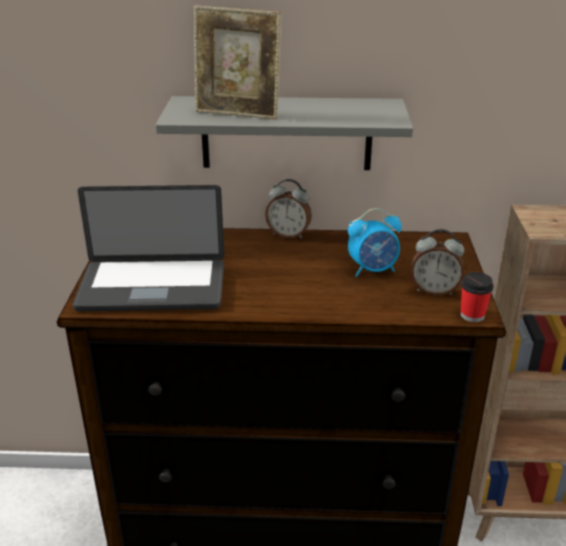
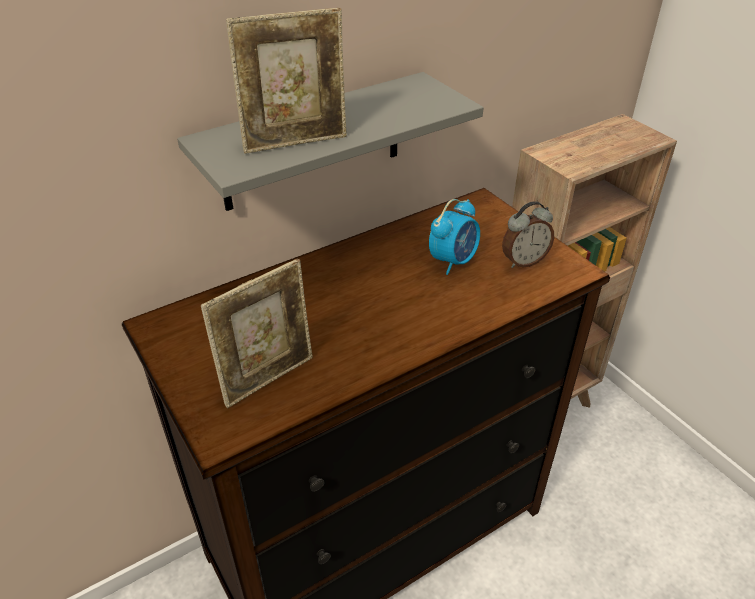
camera: 35 degrees left, 10 degrees up
laptop [73,185,224,311] -> picture frame [201,259,313,408]
alarm clock [265,179,312,238] -> none
cup [461,272,494,322] -> none

